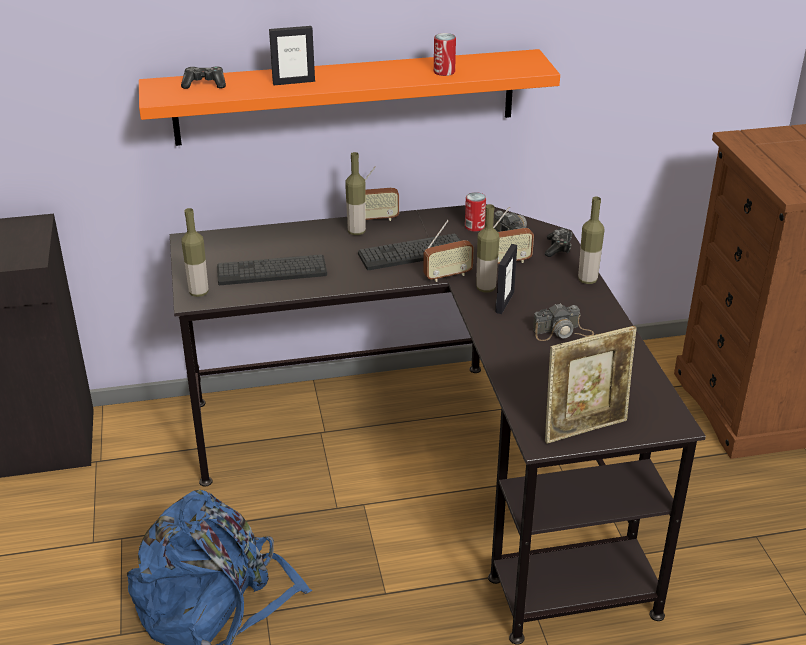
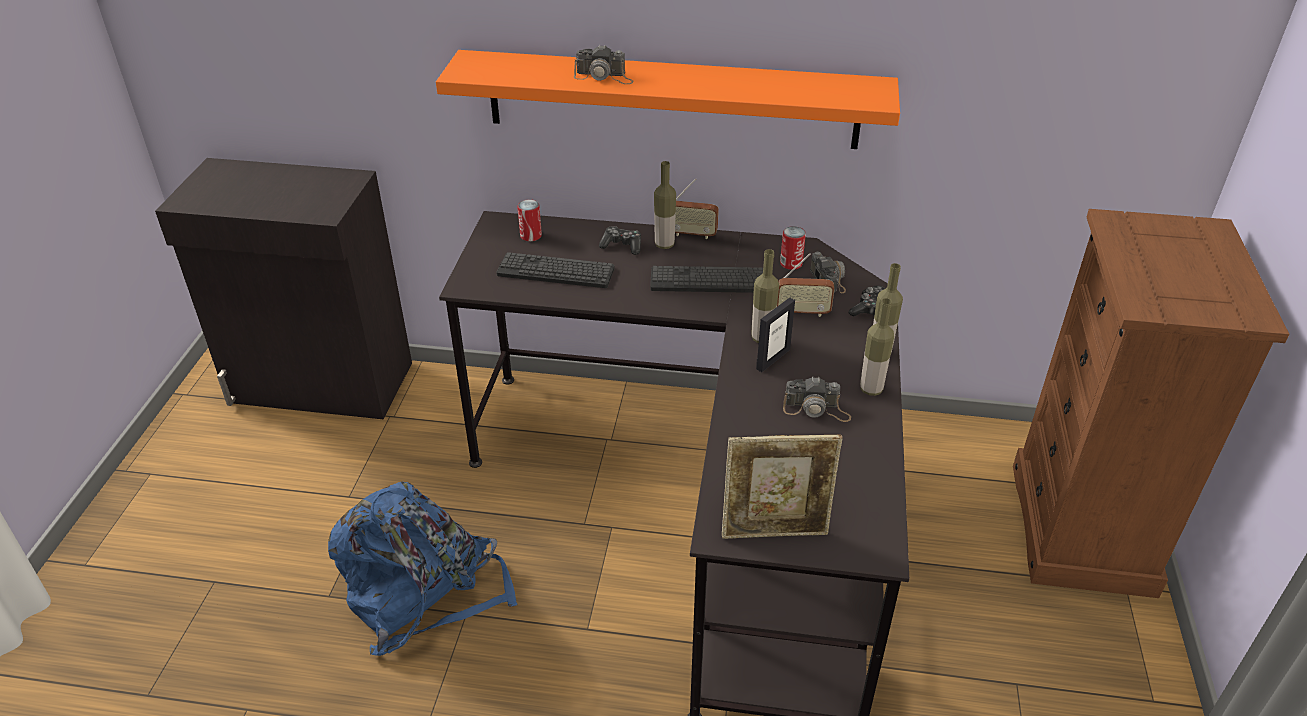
camera: 20 degrees right, 5 degrees up
game controller [181,66,226,89] -> game controller moved to [599,226,641,255]
bottle [181,208,209,297] -> bottle moved to [860,298,894,396]
picture frame [269,26,315,85] -> camera [574,44,634,84]
radio [423,220,474,282] -> none
can [434,33,456,76] -> can moved to [517,199,542,241]

